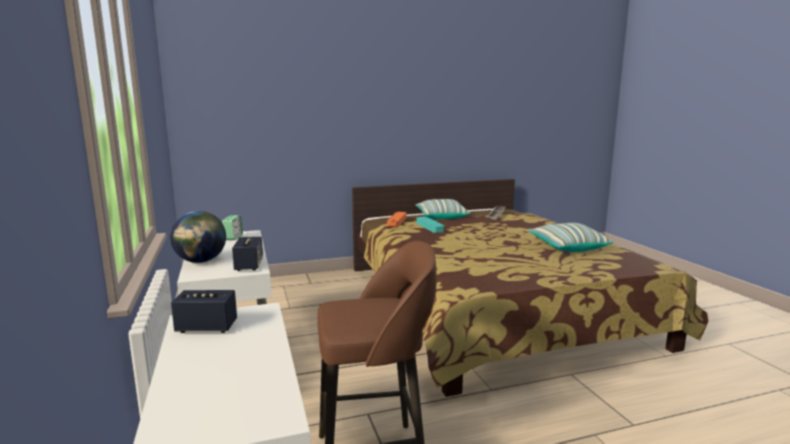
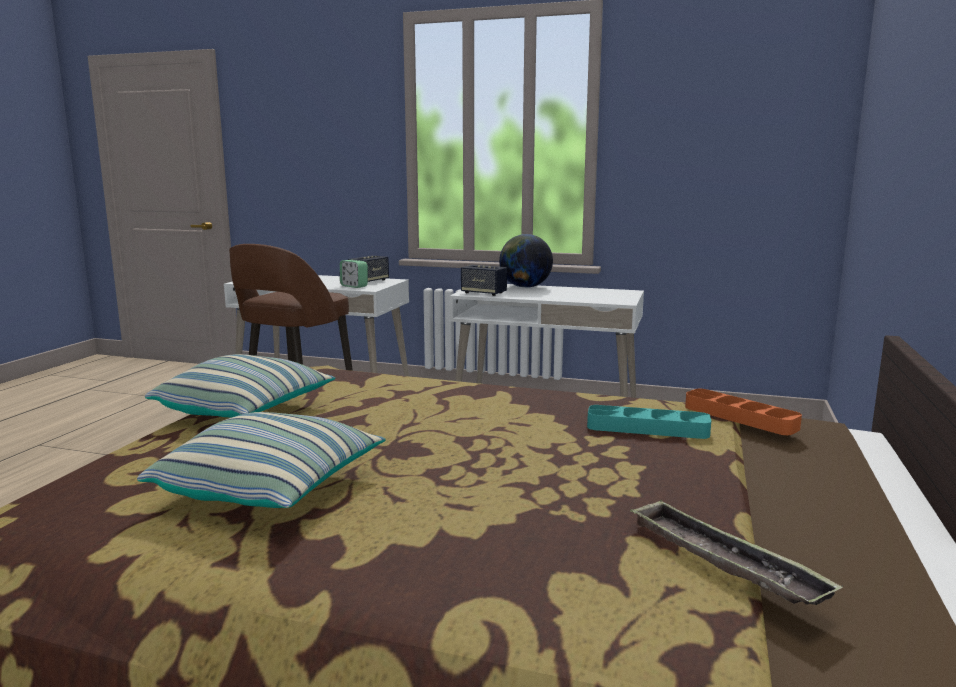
camera: 125 degrees right, 0 degrees up
alarm clock [222,215,243,240] -> alarm clock moved to [340,260,368,288]
pillow [415,199,471,220] -> pillow moved to [145,354,335,418]

